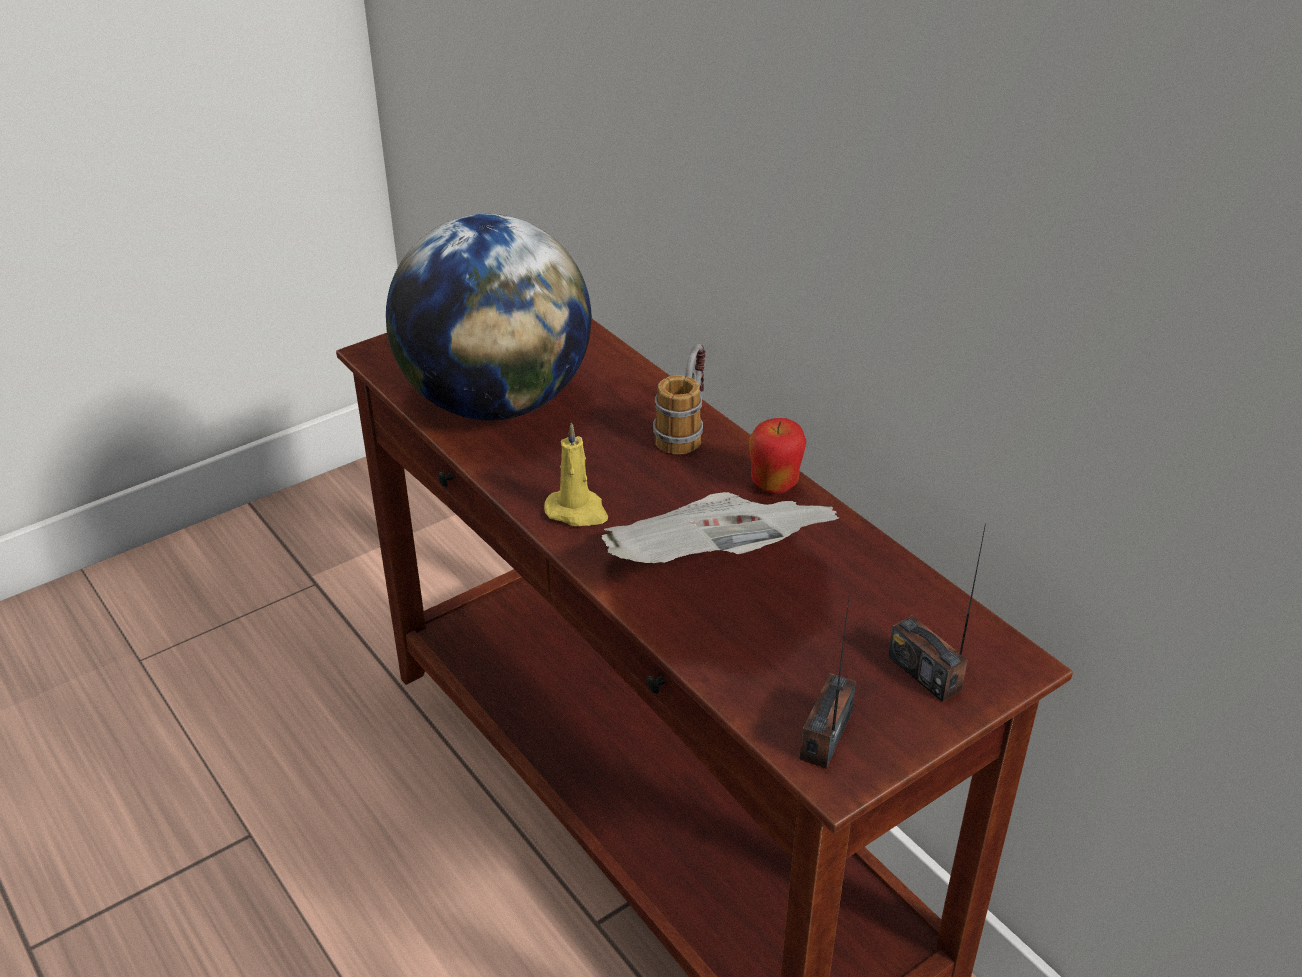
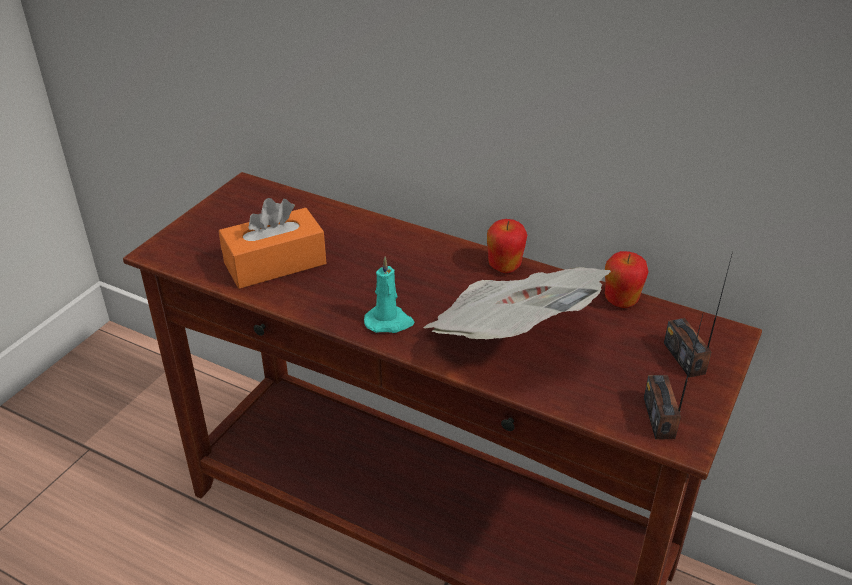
camera: 25 degrees left, 0 degrees up
globe [386,214,592,420] -> orange tissue box [219,198,326,289]
yellow candle [544,422,608,526] -> turquoise candle [364,256,414,333]
mug [653,344,706,455] -> none
radio [888,523,986,702] -> radio turned 45 degrees clockwise [664,252,733,378]
none -> apple [605,251,649,308]

